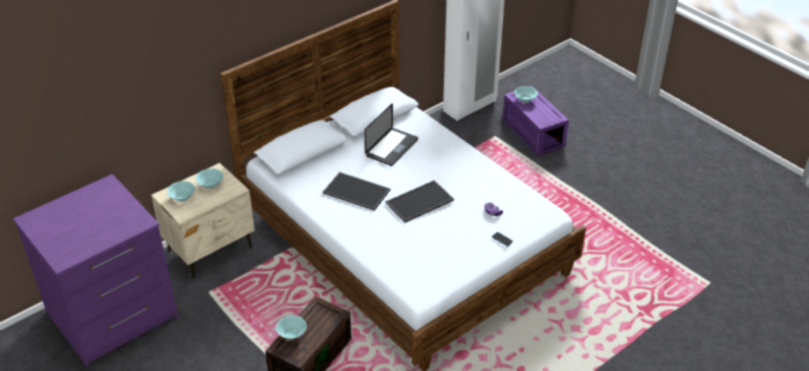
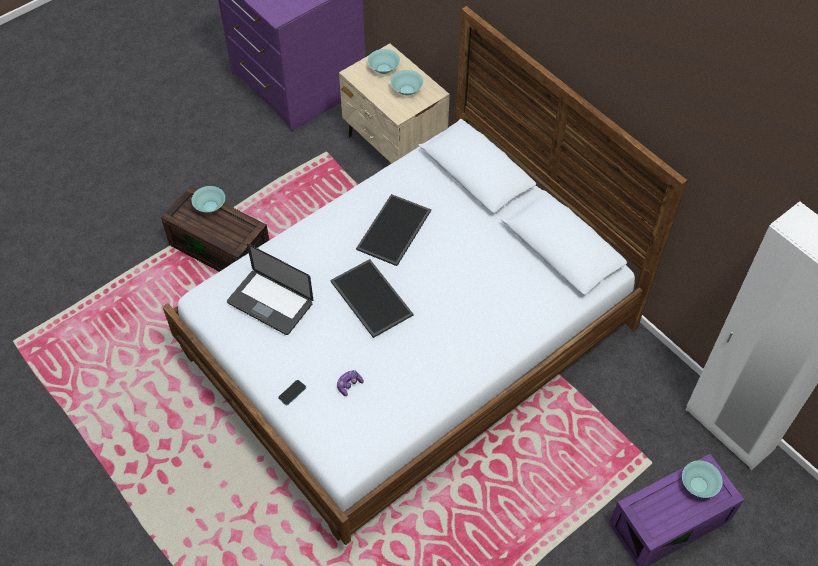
camera: 90 degrees right, 15 degrees up
laptop [364,103,418,166] -> laptop moved to [227,244,313,335]

